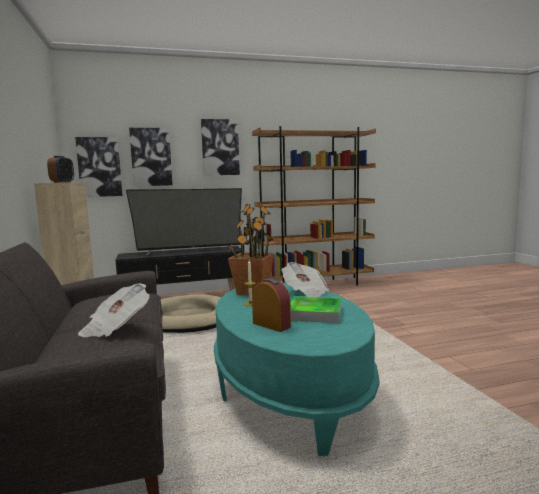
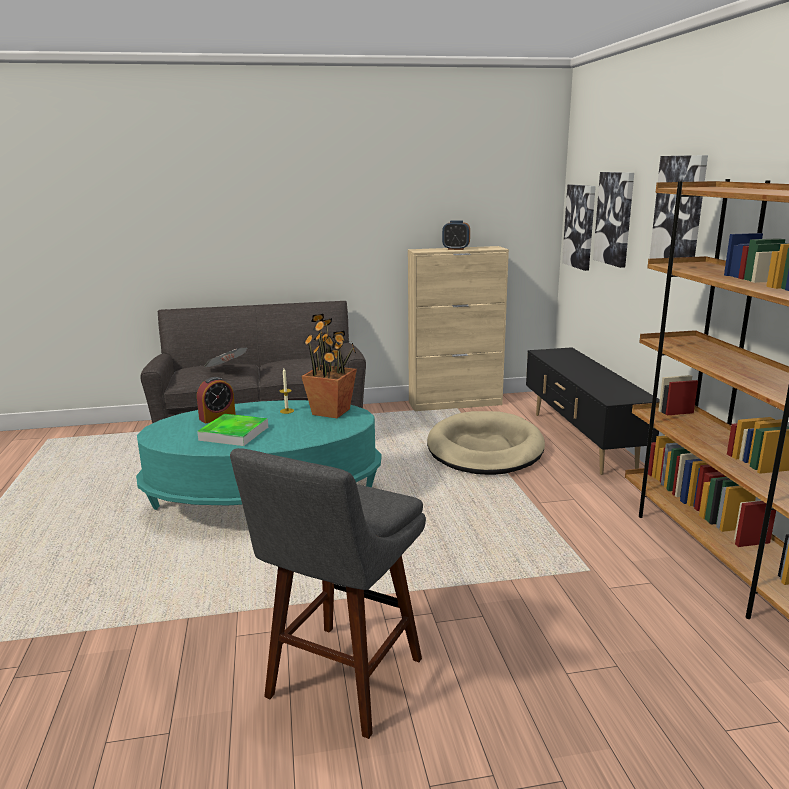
camera: 95 degrees right, 10 degrees up
television [126,188,242,256] -> none
newspaper [281,262,329,297] -> none
none -> grey stool [230,448,426,739]

